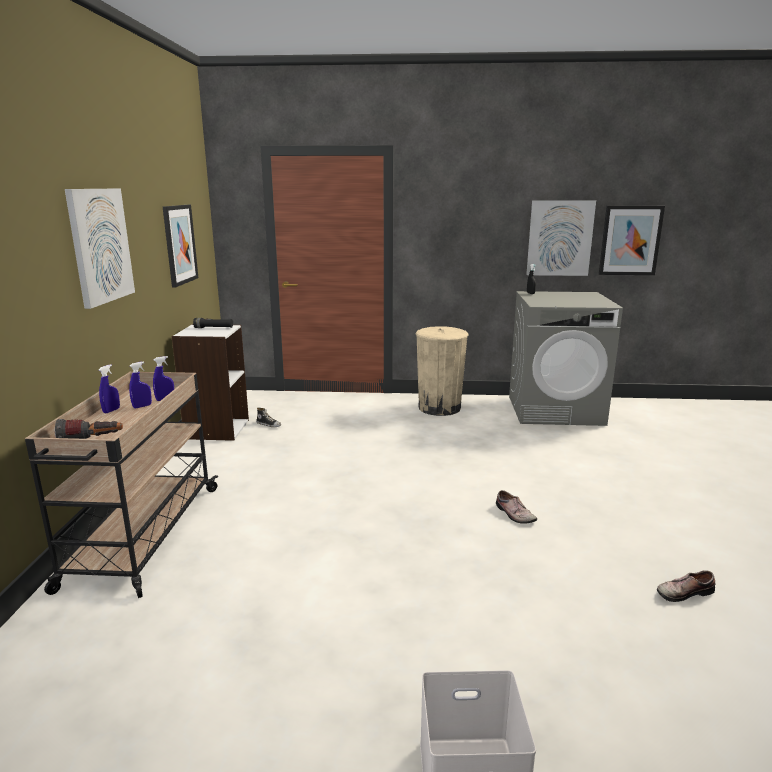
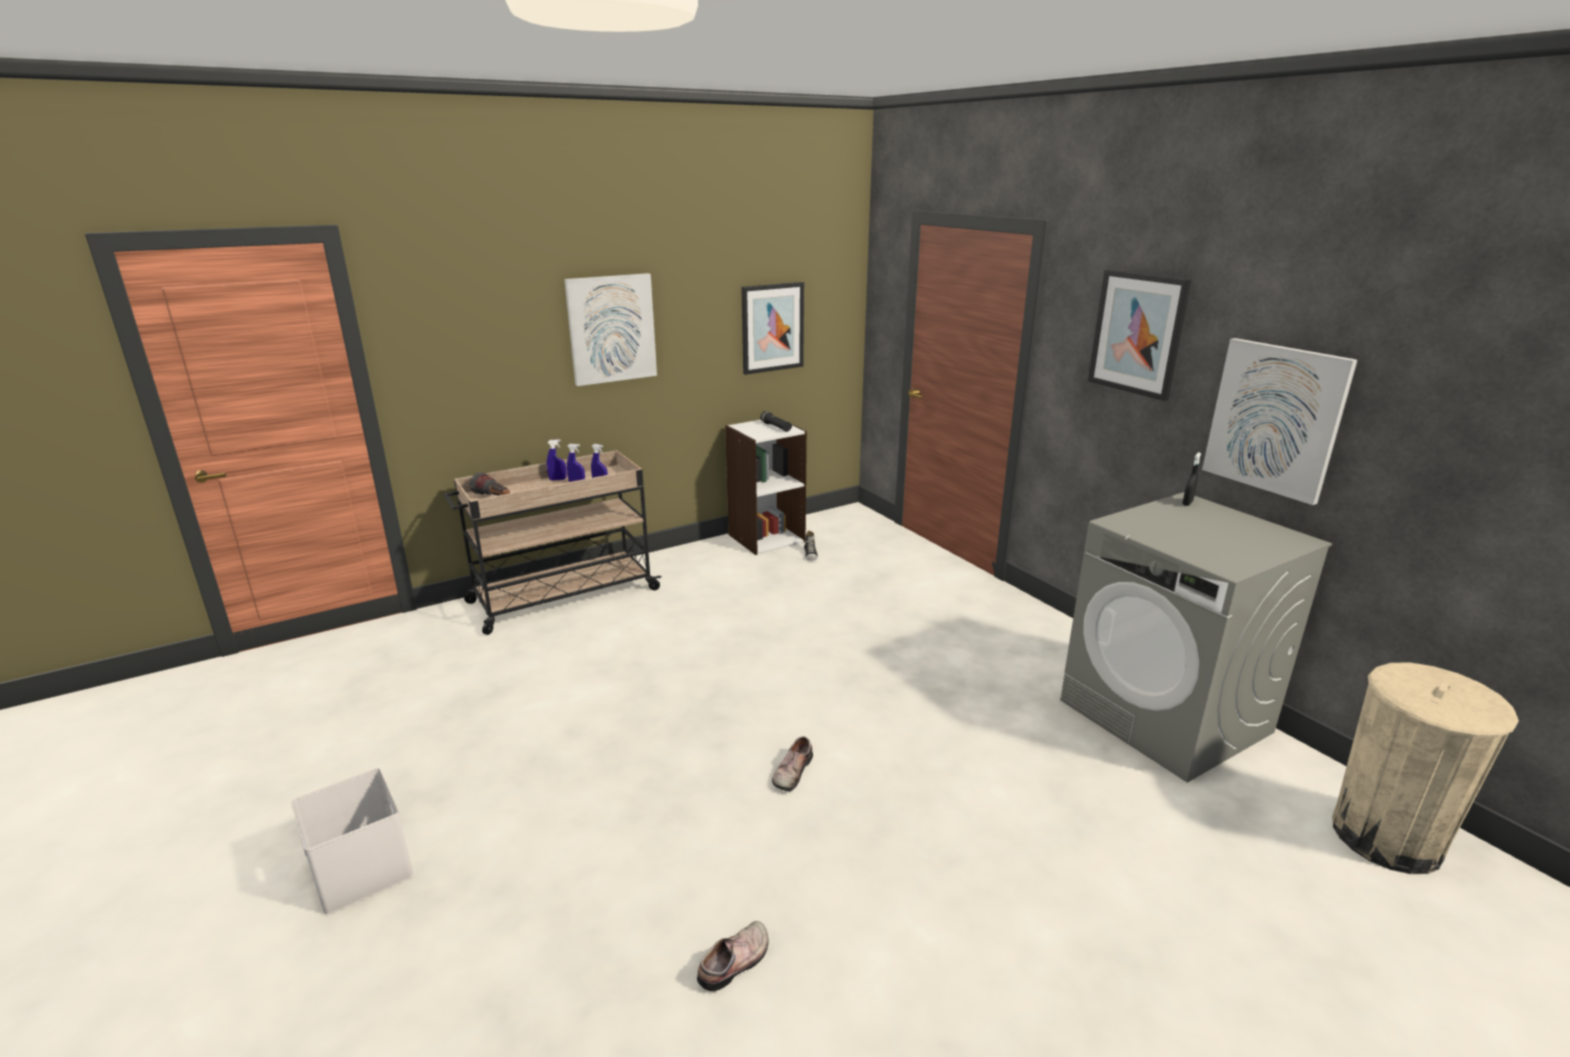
camera: 55 degrees right, 5 degrees up
beige trash can [416,326,469,416] -> beige trash can moved to [1332,663,1519,874]
picture [599,206,665,275] -> picture moved to [1088,269,1191,401]
shoe [657,570,715,602] -> shoe turned 90 degrees clockwise [697,921,769,991]

